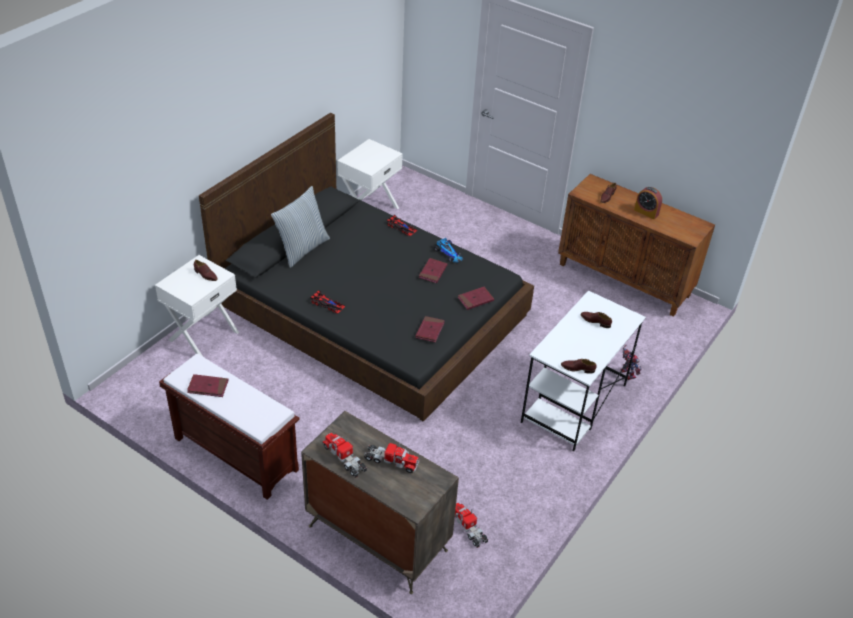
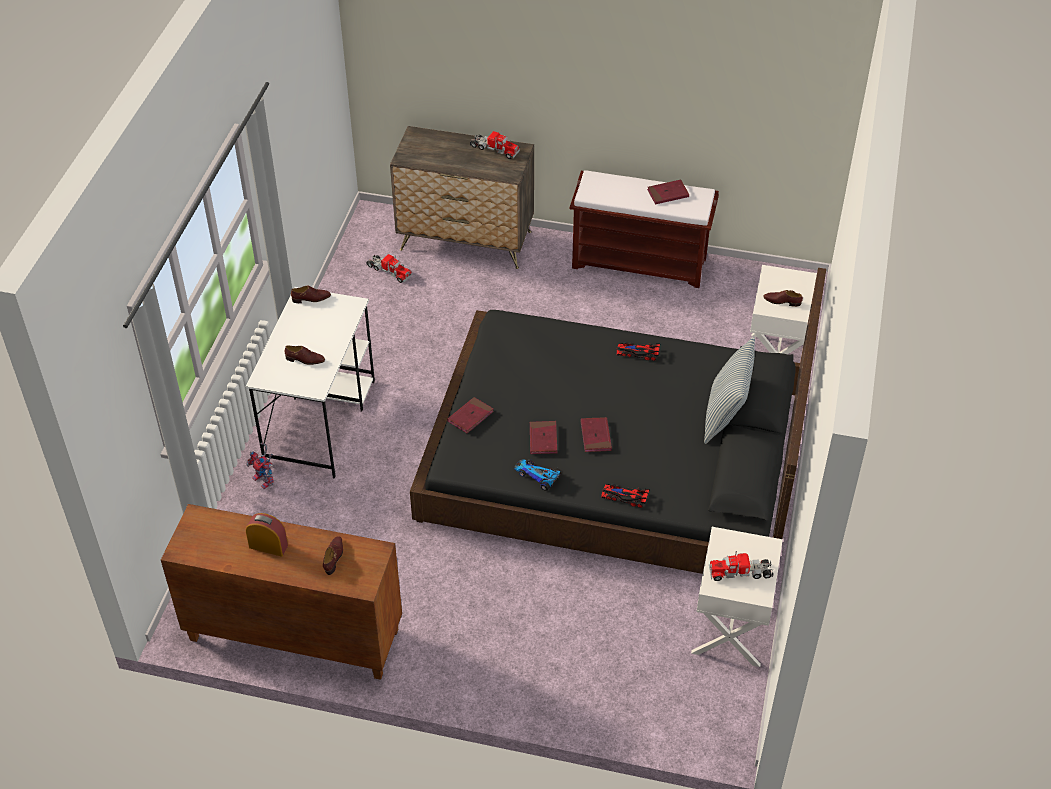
camera: 160 degrees right, 5 degrees up
toy truck [364,443,420,473] -> toy truck moved to [709,551,774,581]
red book [415,316,445,342] -> red book moved to [581,417,612,452]

